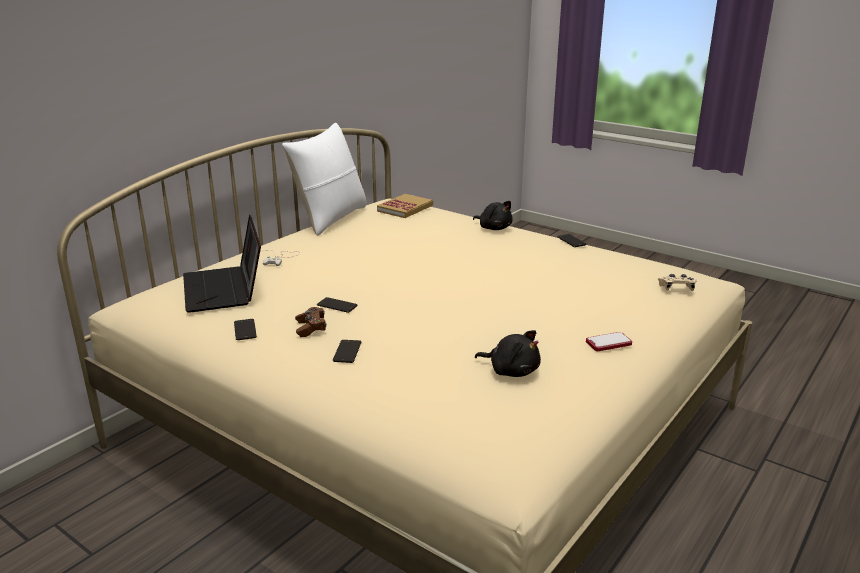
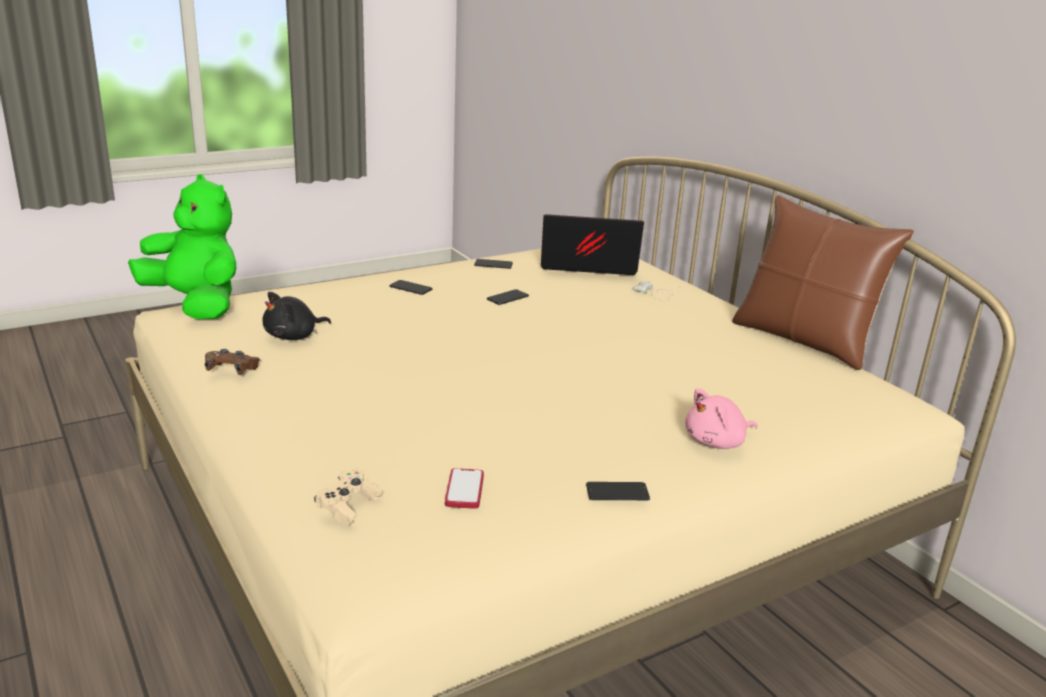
camera: 110 degrees right, 0 degrees up
white pillow [282,123,366,236] -> brown pillow [732,195,914,370]
brown game controller [295,307,326,337] -> brown game controller moved to [205,349,260,375]
book [377,194,433,218] -> none
black plush toy [473,201,513,230] -> pink plush toy [685,388,758,449]
phone [586,332,632,351] -> phone moved to [445,468,484,509]
none -> green plush toy [128,174,236,319]

